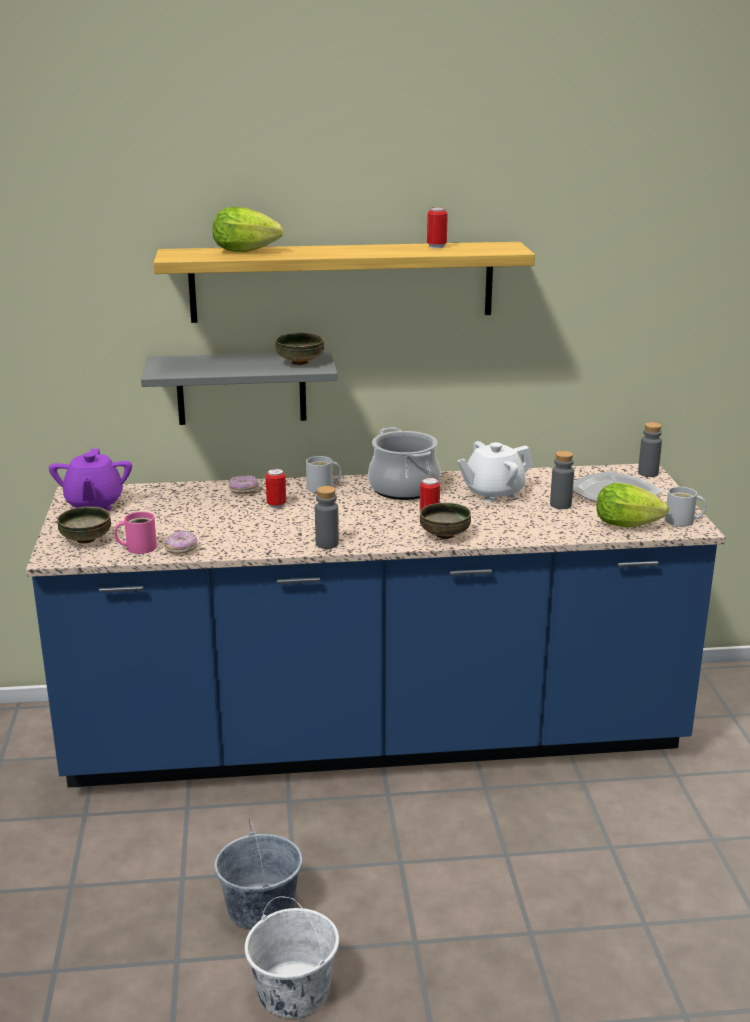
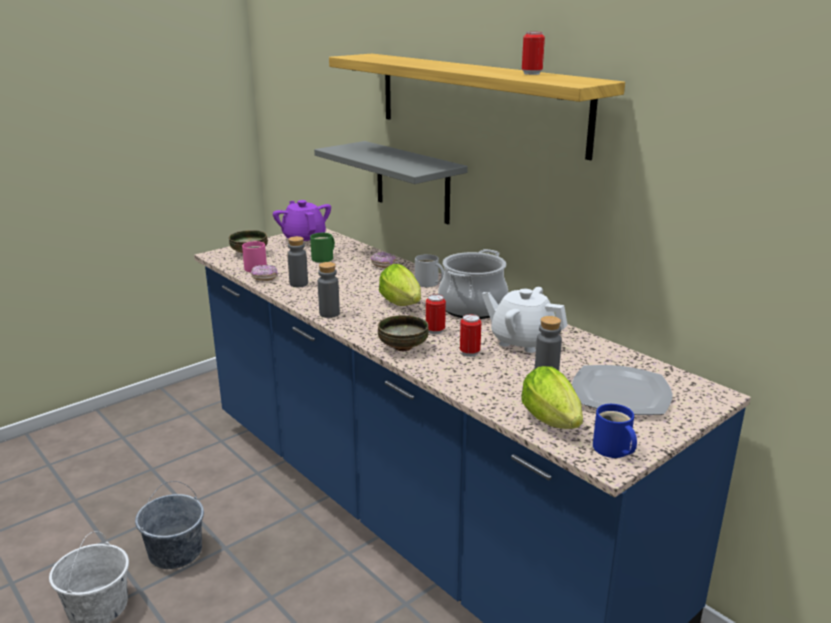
camera: 55 degrees right, 0 degrees up
purple teapot [49,449,132,511] -> purple teapot turned 105 degrees clockwise [273,200,331,241]
lettuce [213,207,283,252] -> lettuce moved to [379,264,421,306]
can [266,469,286,509] -> can moved to [460,314,481,357]
bowl [275,333,324,365] -> none
grey bottle [638,422,662,477] -> grey bottle moved to [287,236,308,287]
white mug [665,487,706,527] -> blue mug [593,404,637,458]
none -> green mug [310,233,335,263]

